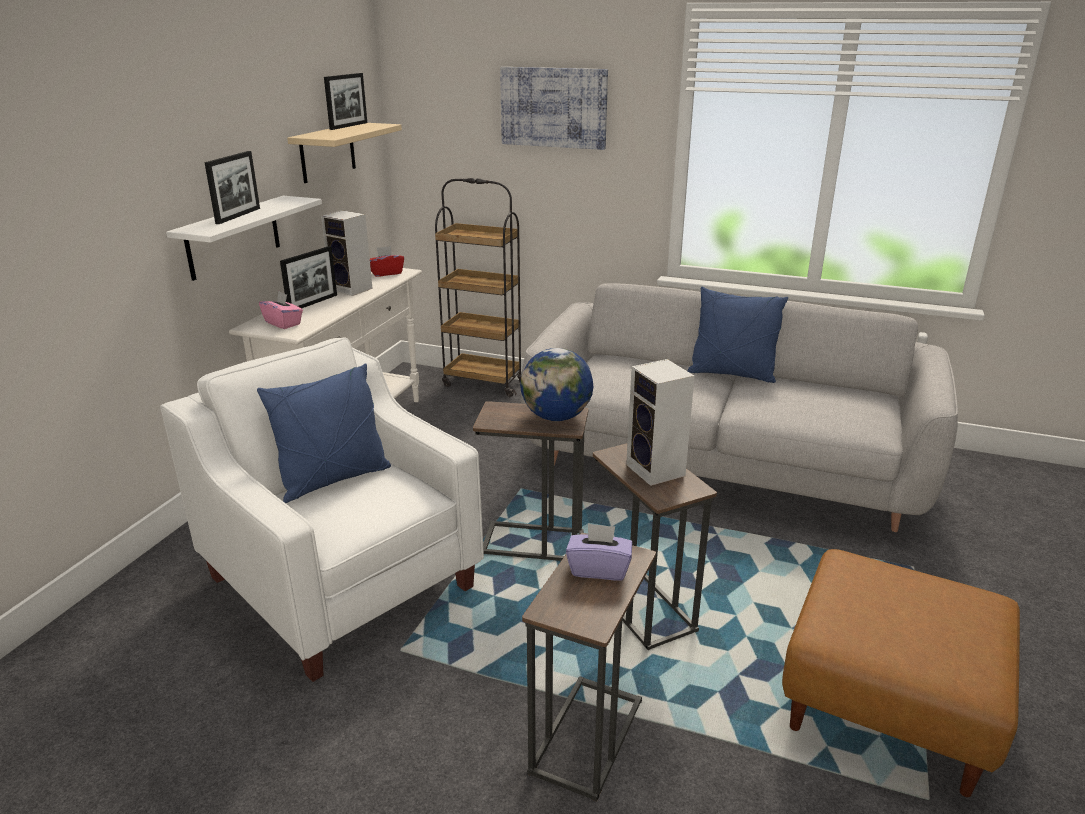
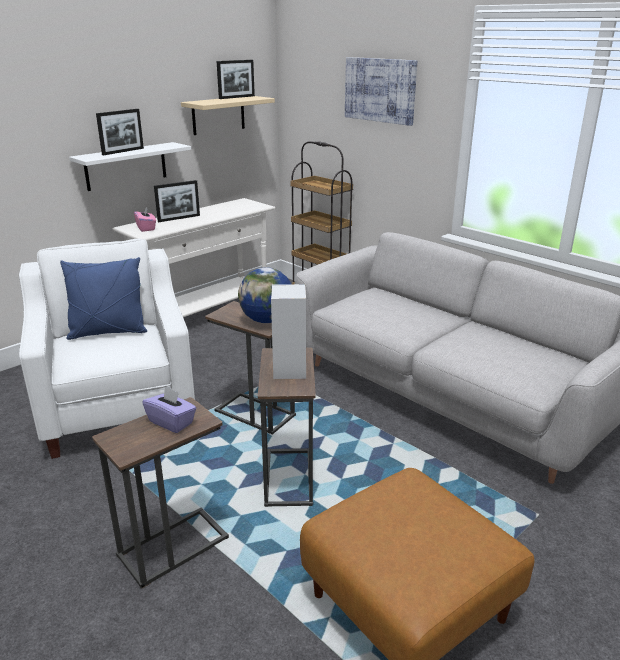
camera: 25 degrees right, 0 degrees up
speaker [321,210,373,296] -> none
red tissue box [370,246,404,277] -> none
blue pillow [687,287,788,383] -> none

